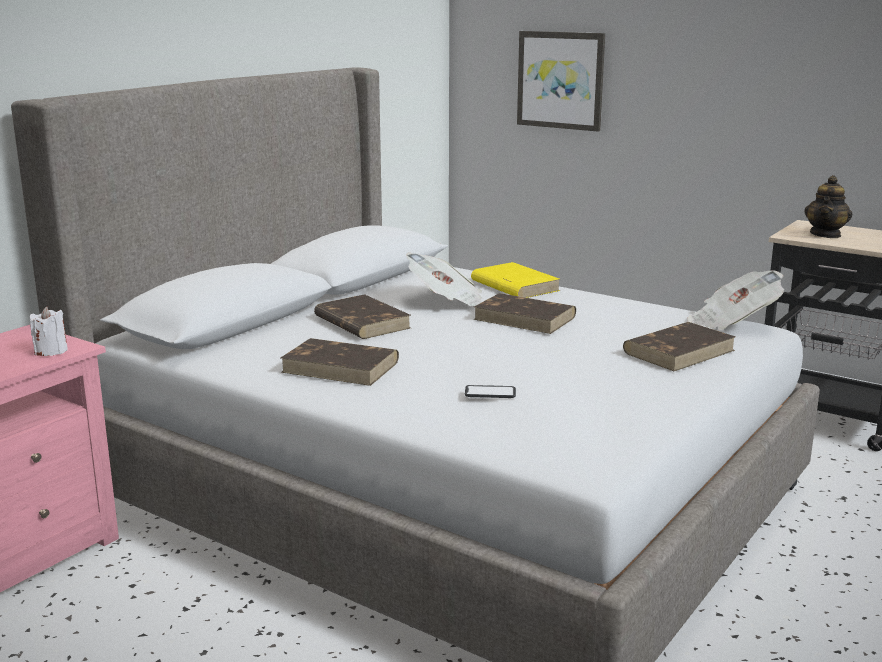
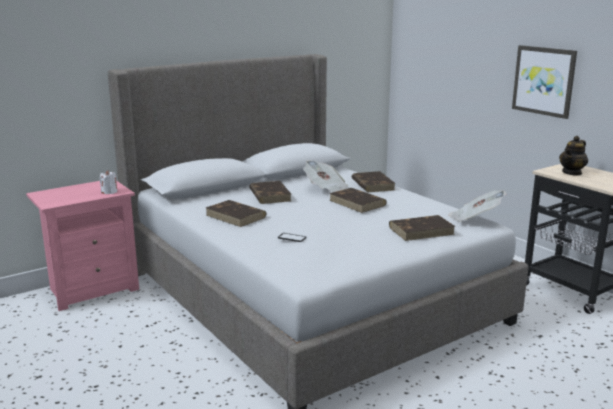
camera: 20 degrees right, 0 degrees up
yellow book [471,262,560,298] -> brown book [352,171,396,192]
picture [517,31,605,132] -> picture moved to [512,45,577,119]

